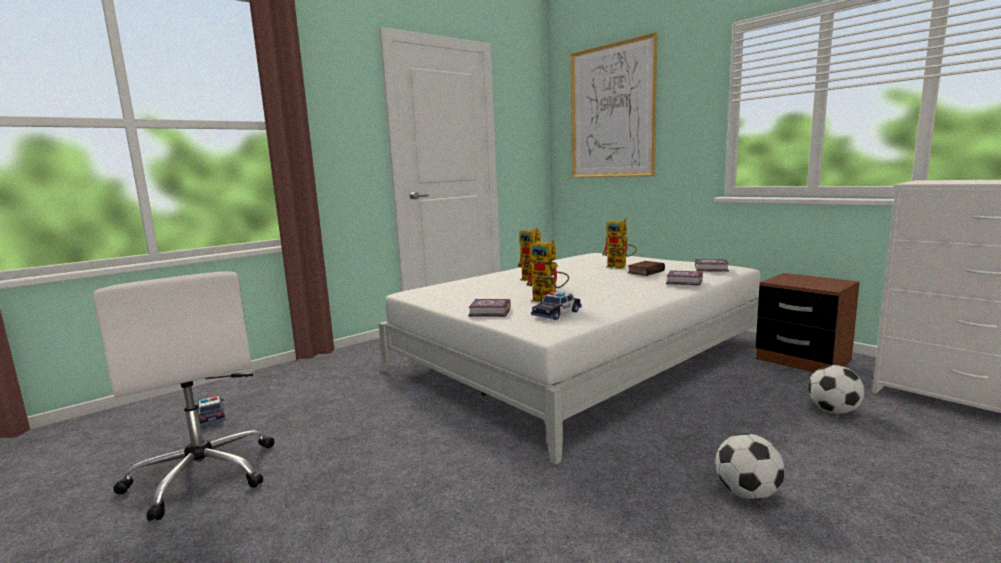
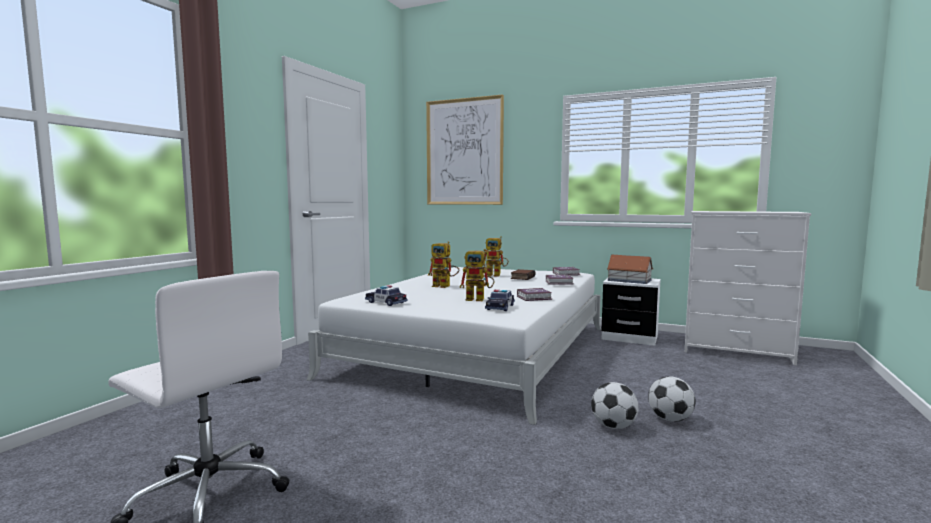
camera: 25 degrees left, 5 degrees down
toy car [197,396,226,427] -> toy car moved to [365,285,407,306]
book [468,299,511,317] -> book moved to [517,288,552,301]
brown nightstand [756,273,860,373] -> white nightstand [602,278,661,346]
football [808,365,865,414] -> football moved to [591,382,639,429]
none -> toy house [607,255,653,284]

